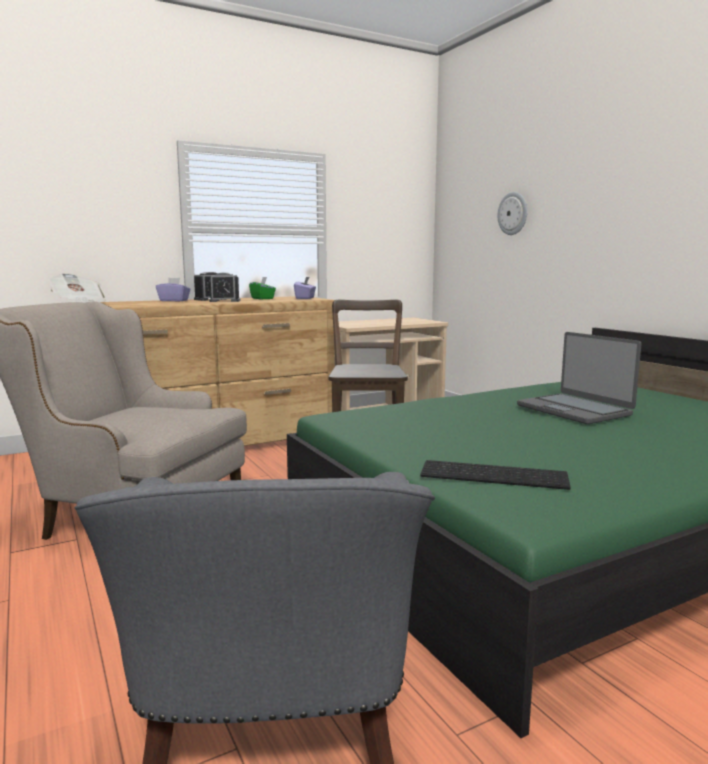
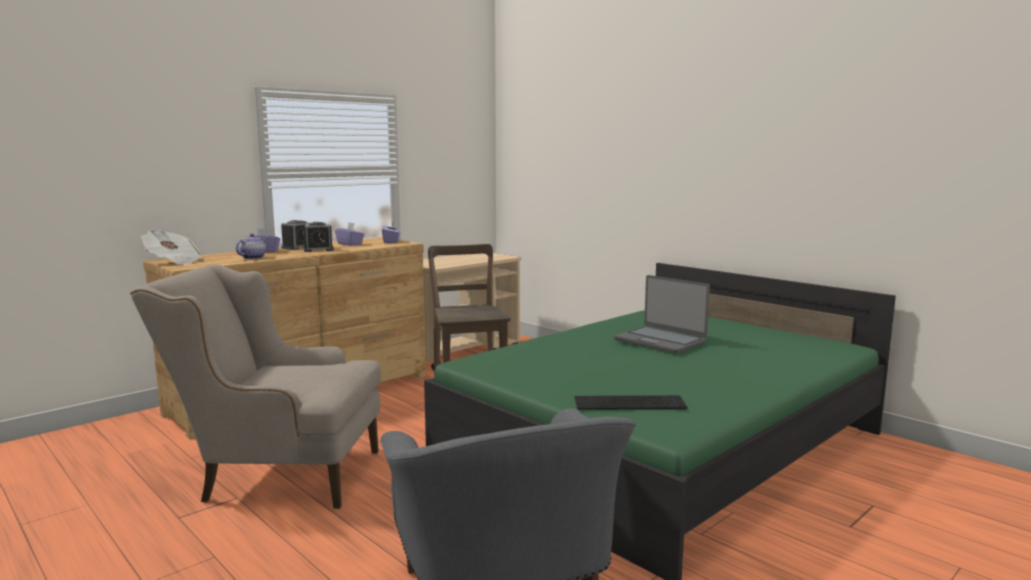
camera: 15 degrees left, 0 degrees up
green tissue box [249,277,276,299] -> purple tissue box [335,223,364,246]
wall clock [497,192,527,235] -> none
none -> teapot [236,234,268,259]

